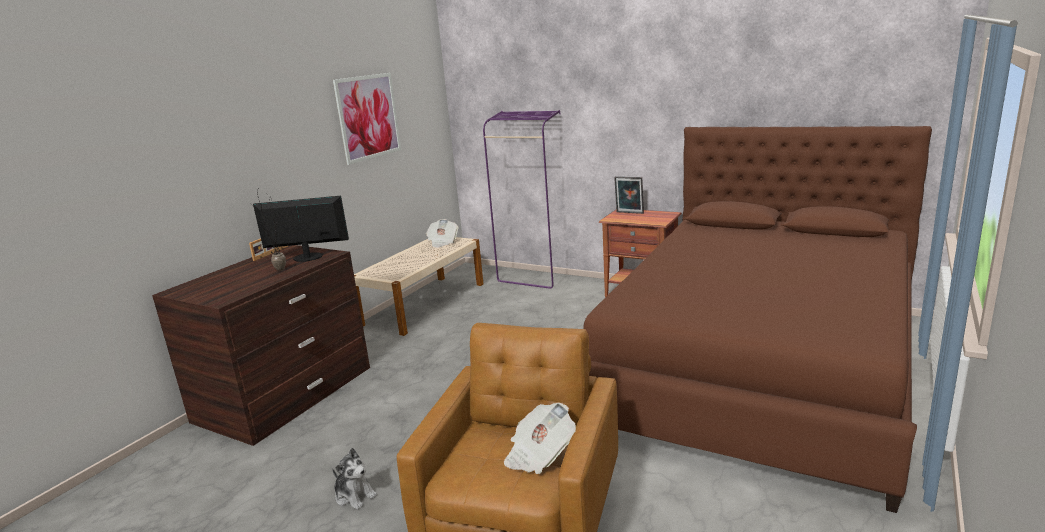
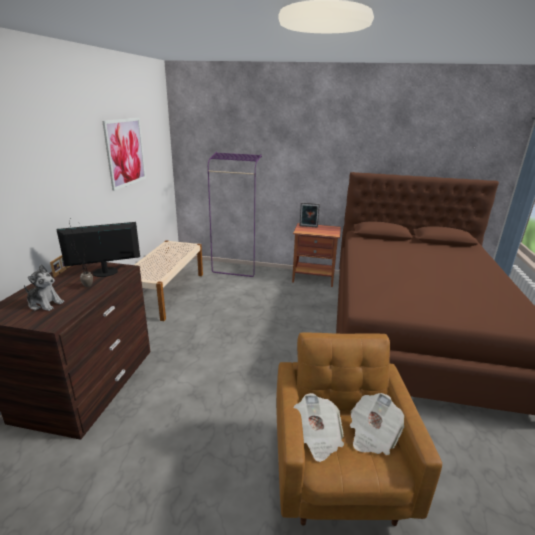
camera: 20 degrees left, 5 degrees up
plush toy [332,448,377,510] -> plush toy moved to [24,264,64,311]
newspaper [426,219,459,248] -> newspaper moved to [293,393,344,462]

